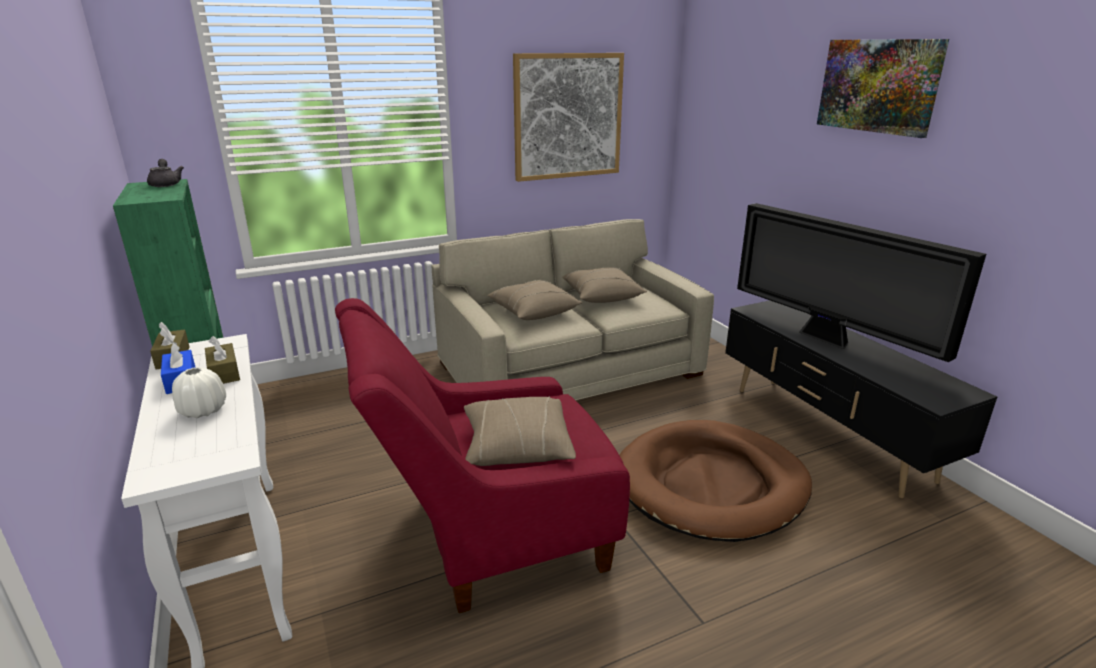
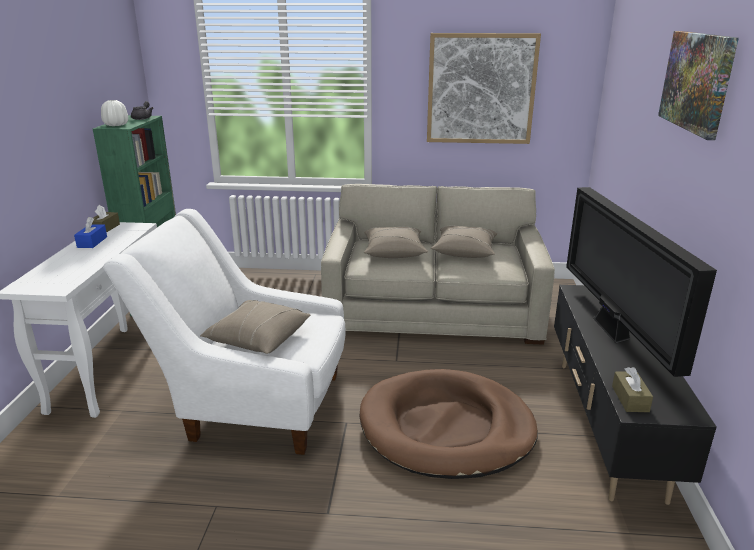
camera: 30 degrees right, 0 degrees up
white vase [172,367,226,418] -> white vase moved to [101,100,128,126]
brown tissue box [205,336,240,384] -> brown tissue box moved to [612,367,653,412]
red armchair [335,298,630,613] -> white armchair [103,209,345,455]

